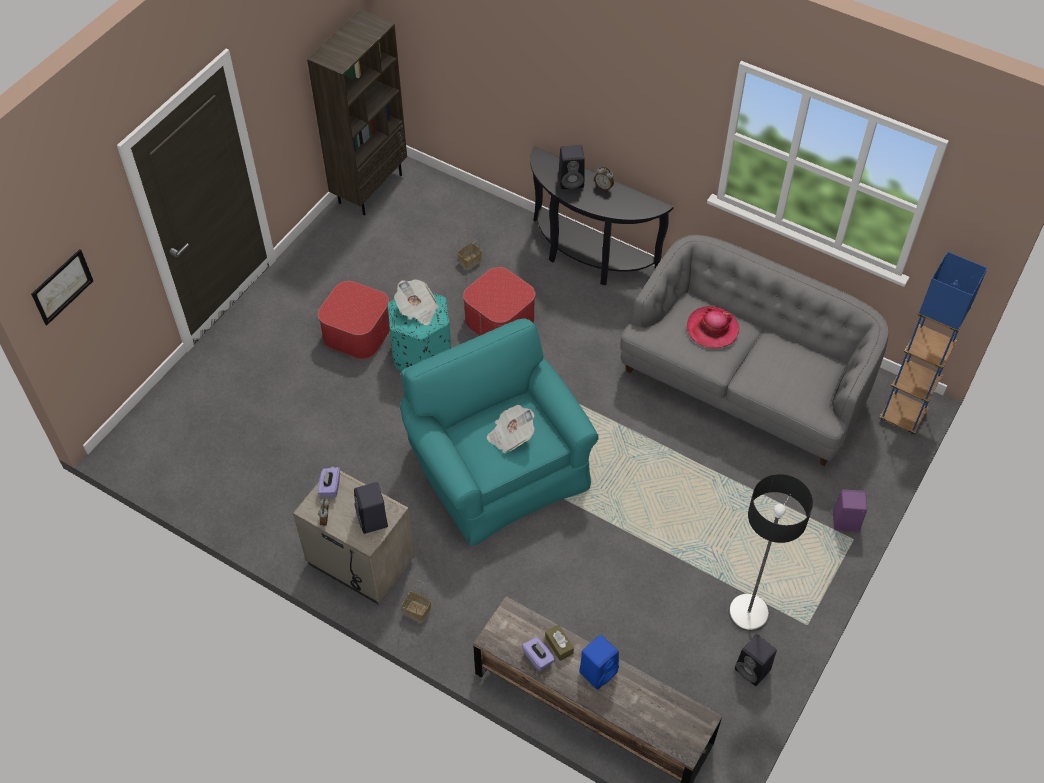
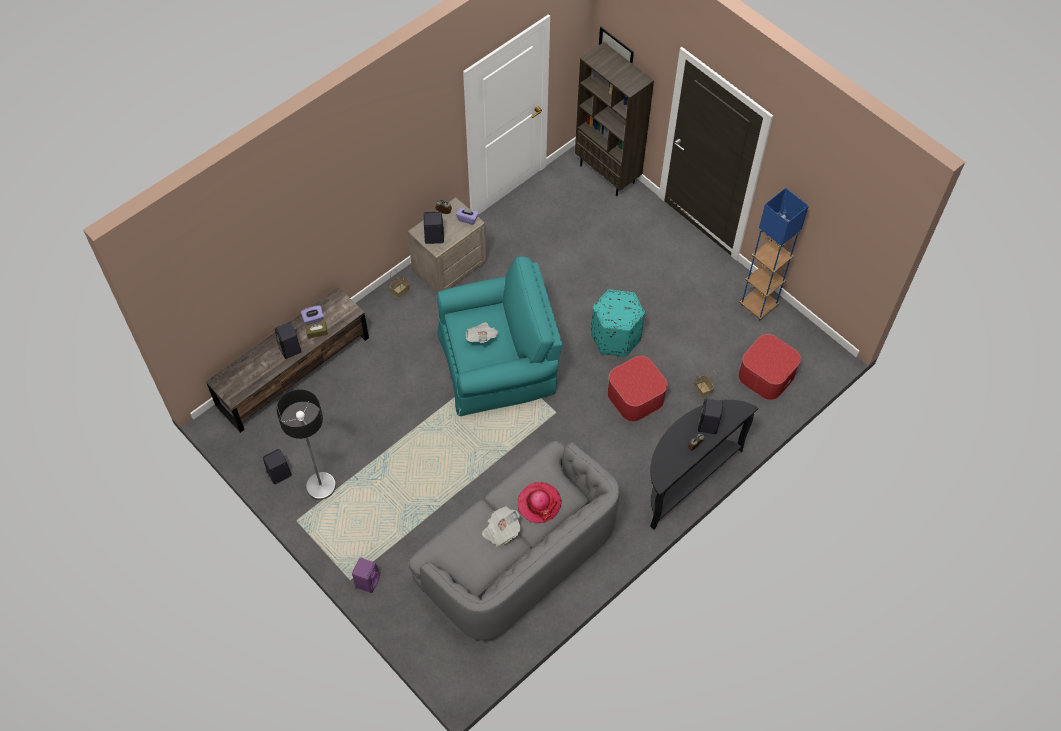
camera: 105 degrees right, 5 degrees up
brown bookcase [307,9,407,215] -> brown bookcase moved to [575,42,654,196]
ottoman [318,281,390,359] -> ottoman moved to [738,334,801,400]
newspaper [394,279,439,325] -> newspaper moved to [482,506,521,547]
blue speaker [579,635,619,689] -> black speaker [275,322,301,359]
blue floor lamp [879,251,988,435] -> blue floor lamp moved to [740,188,809,321]

